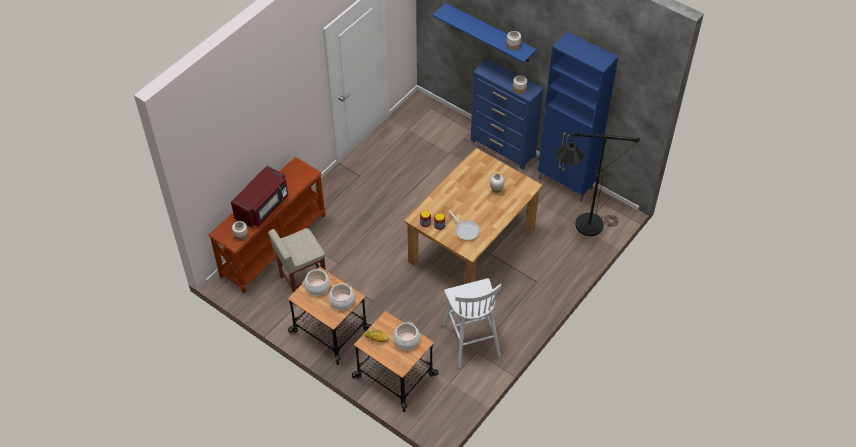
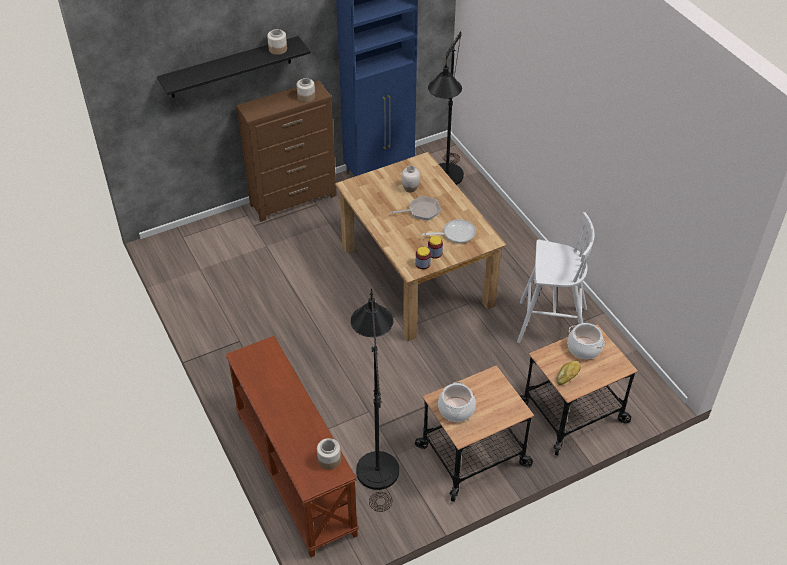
camera: 65 degrees left, 5 degrees down
red microwave [231,166,288,228] -> none
beige stool [269,228,326,292] -> black floor lamp [351,289,399,512]
cooking pot [329,283,355,310] -> none
blue shelf [432,3,537,63] -> black shelf [157,36,311,98]
blue dresser [471,59,544,170] -> brown dresser [236,81,337,222]
none -> frying pan [390,196,441,220]

